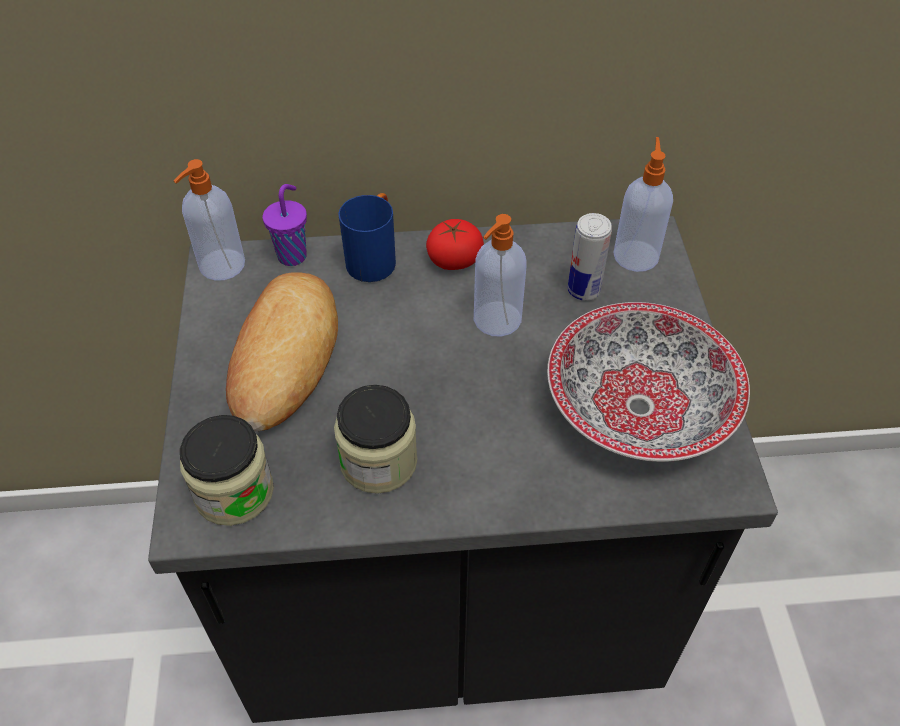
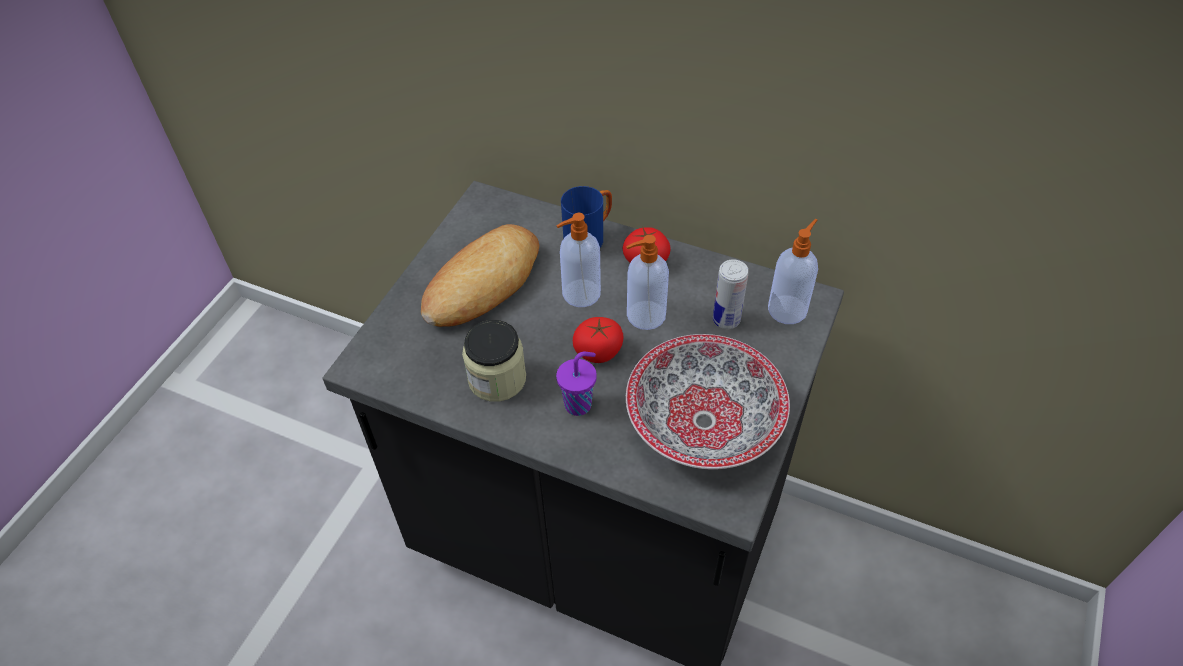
camera: 30 degrees right, 0 degrees up
soap dispenser [174,159,245,281] -> soap dispenser moved to [556,213,601,307]
jar [180,415,274,526] -> none
purple cup [263,184,307,266] -> purple cup moved to [556,352,597,416]
none -> tomato [573,317,624,363]

